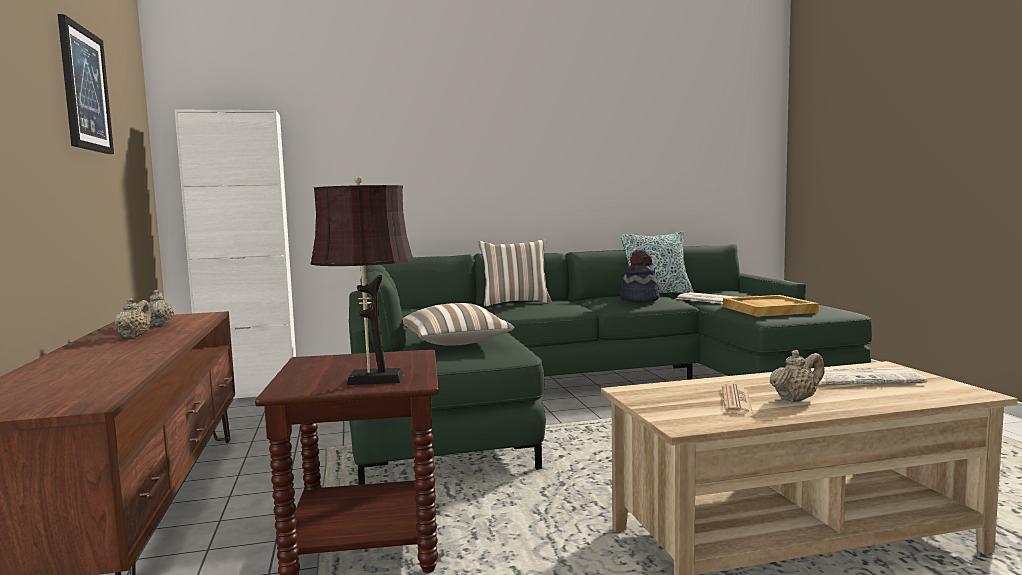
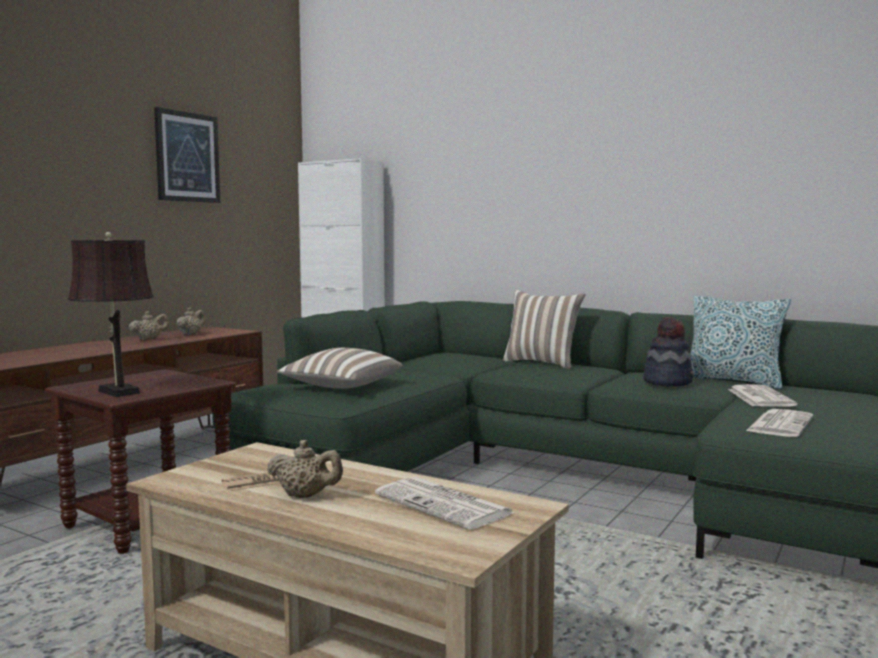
camera: 45 degrees right, 0 degrees up
beige tray [723,295,819,317] -> newspaper [746,409,813,437]

